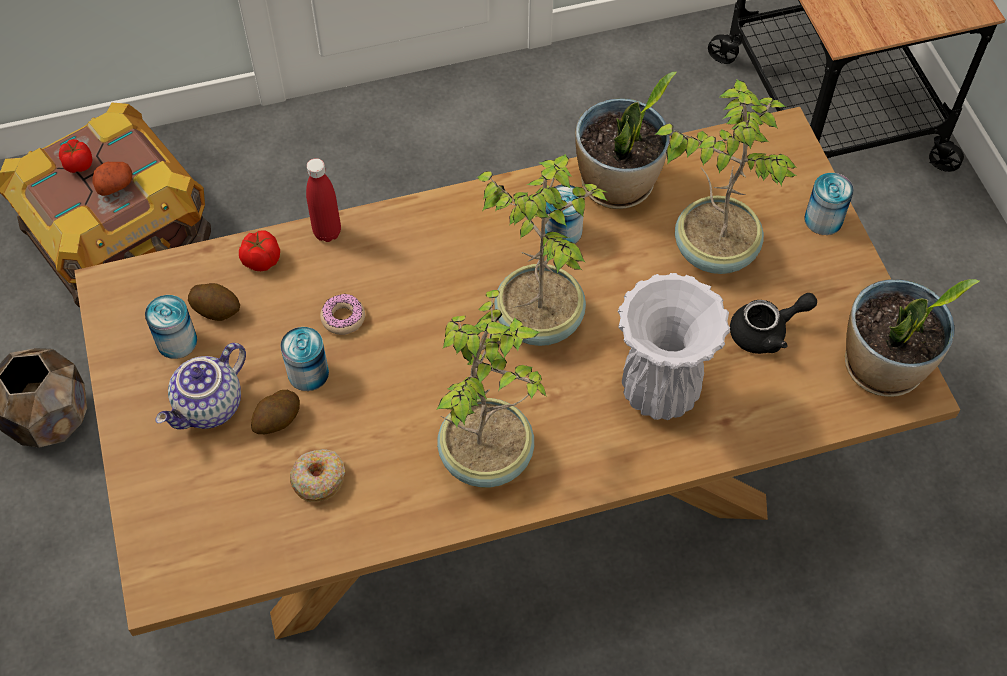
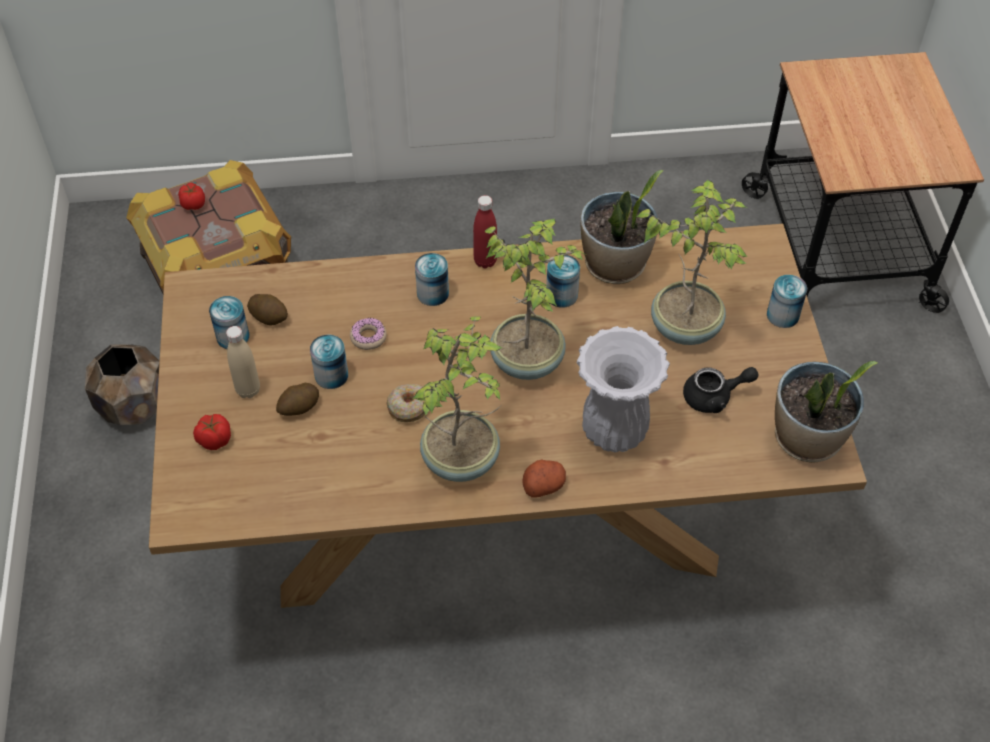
camera: 10 degrees right, 5 degrees down
potato [92,162,132,196] -> potato moved to [522,460,566,498]
teapot [155,343,246,430] -> beige bottle [226,326,260,398]
tomato [239,230,280,271] -> tomato moved to [193,414,231,450]
donut [290,449,345,502] -> donut moved to [386,384,425,422]
red bottle [306,158,341,242] -> red bottle moved to [473,195,497,268]
none -> can [415,253,449,306]

